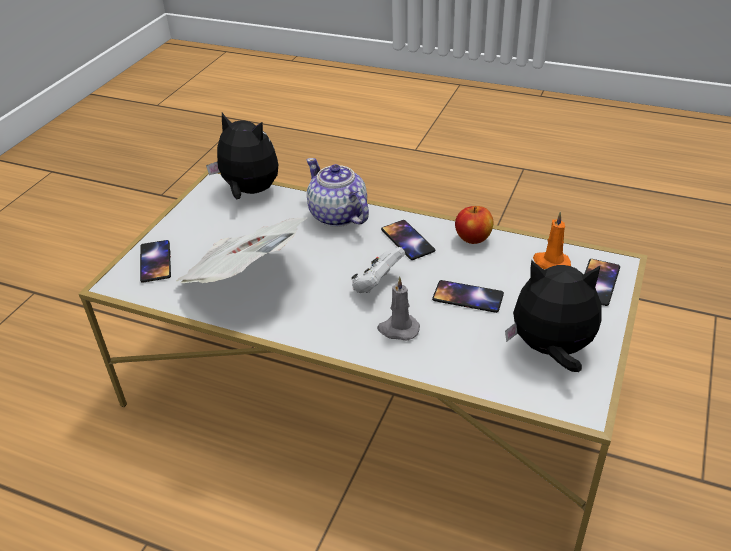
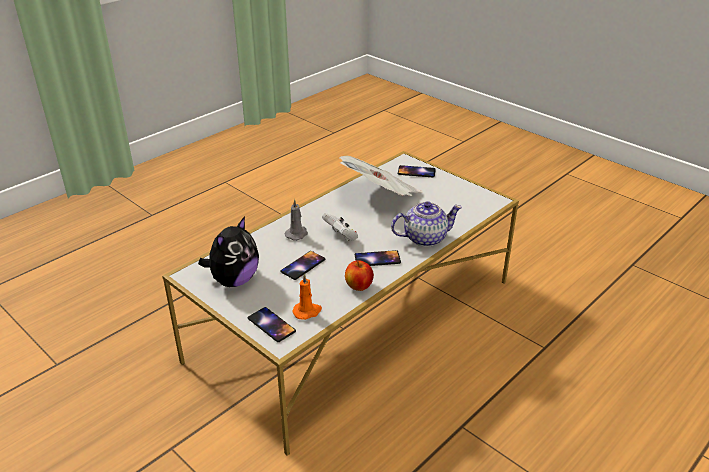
camera: 110 degrees right, 5 degrees down
plush toy [206,113,278,200] -> none

